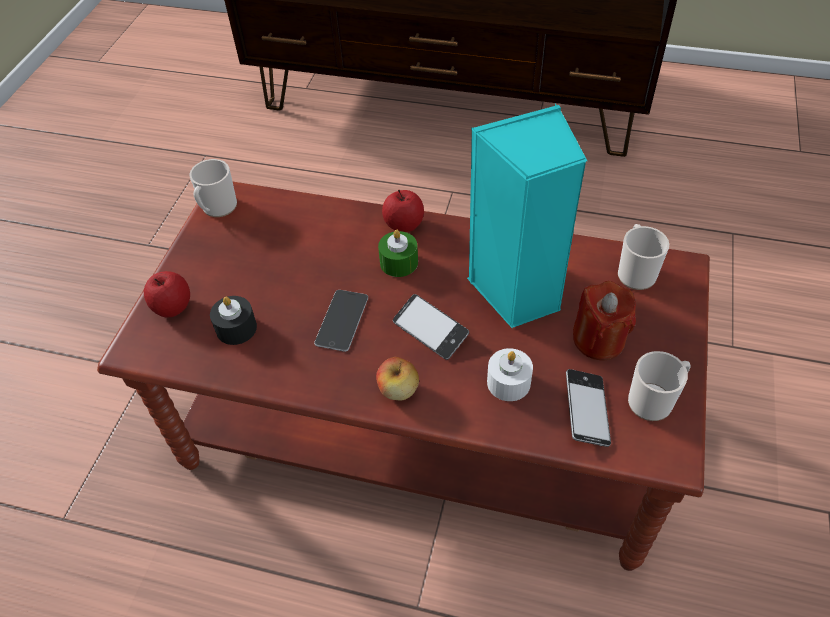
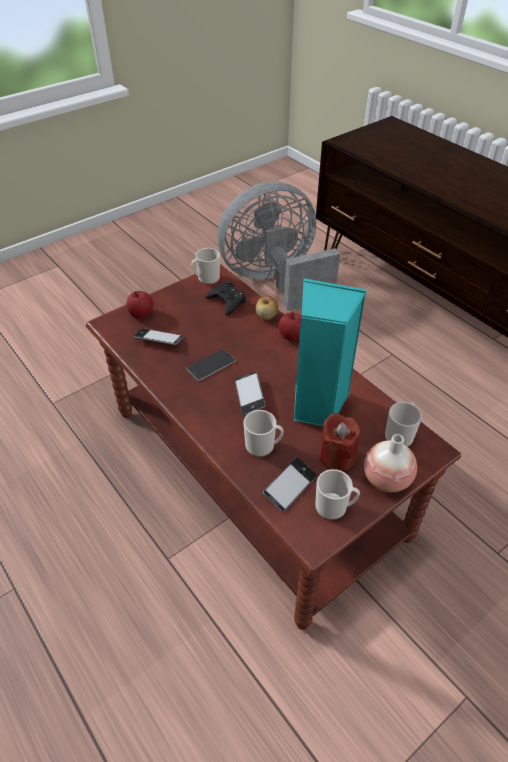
camera: 35 degrees right, 5 degrees down
black candle [210,296,257,345] -> phone [134,328,183,345]
apple [376,357,419,401] -> apple moved to [255,296,278,320]
green candle [378,230,418,277] -> none
white candle [487,348,533,401] -> mug [243,410,284,457]
none -> black game controller [205,282,246,316]
none -> grey fan [217,181,340,311]
none -> vase [364,434,417,492]

